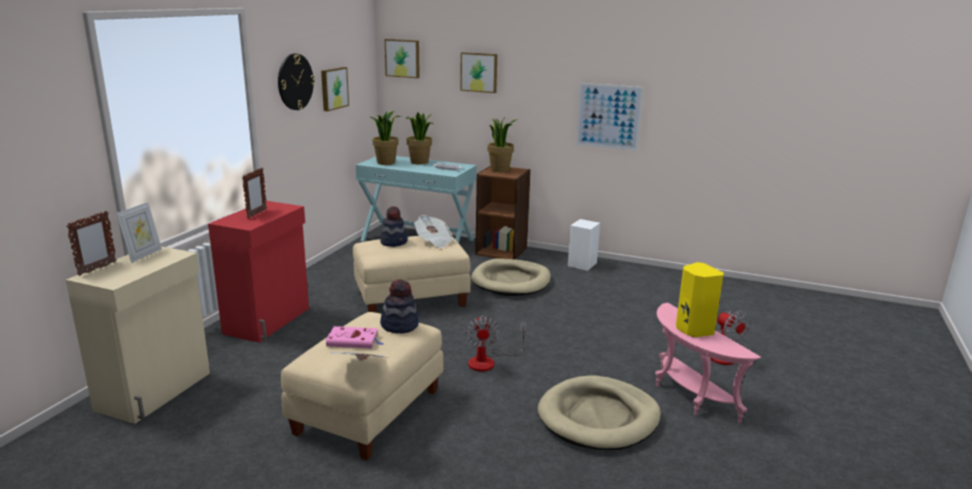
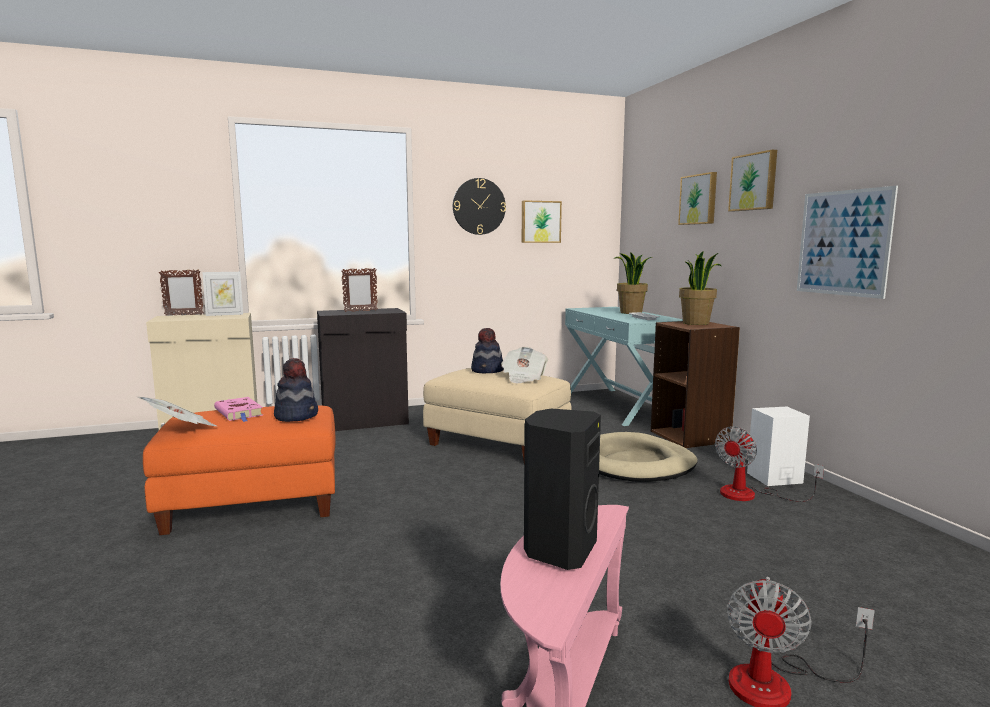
camera: 50 degrees right, 10 degrees down
red cabinet [208,201,309,343] -> black cabinet [317,308,409,431]
beige ottoman [281,312,444,460] -> orange ottoman [143,405,336,535]
potted plant [371,111,401,165] -> none
picture [385,39,420,78] -> picture moved to [728,150,777,212]
fan [466,316,527,372] -> fan moved to [715,426,824,502]
beige dog bed [538,376,661,450] -> none
yellow speaker [676,262,724,337] -> black speaker [524,409,601,570]

